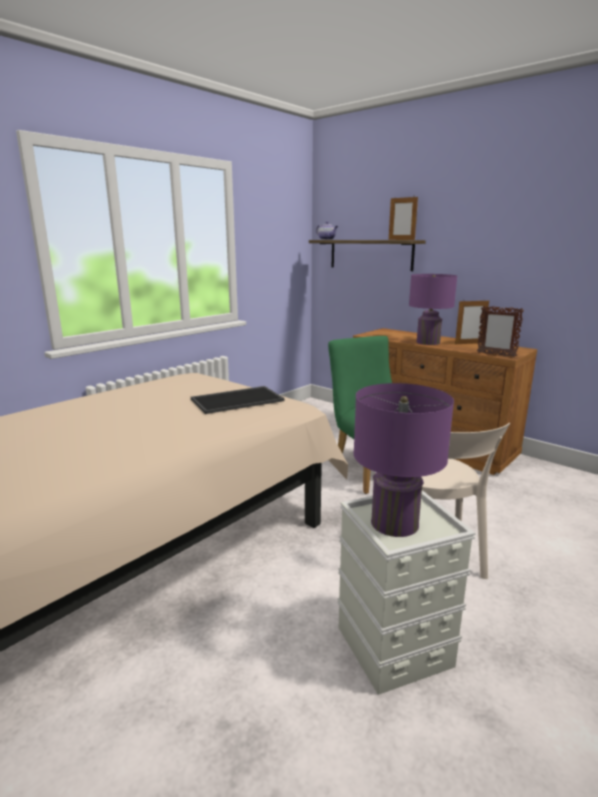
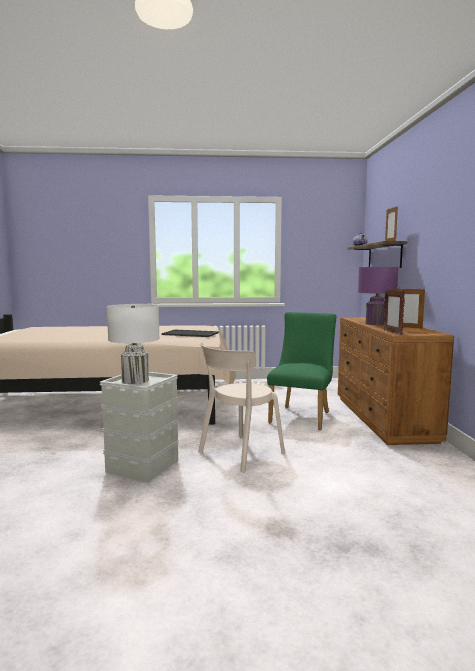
camera: 45 degrees right, 10 degrees down
purple table lamp [353,383,454,537] -> white table lamp [107,304,160,384]

